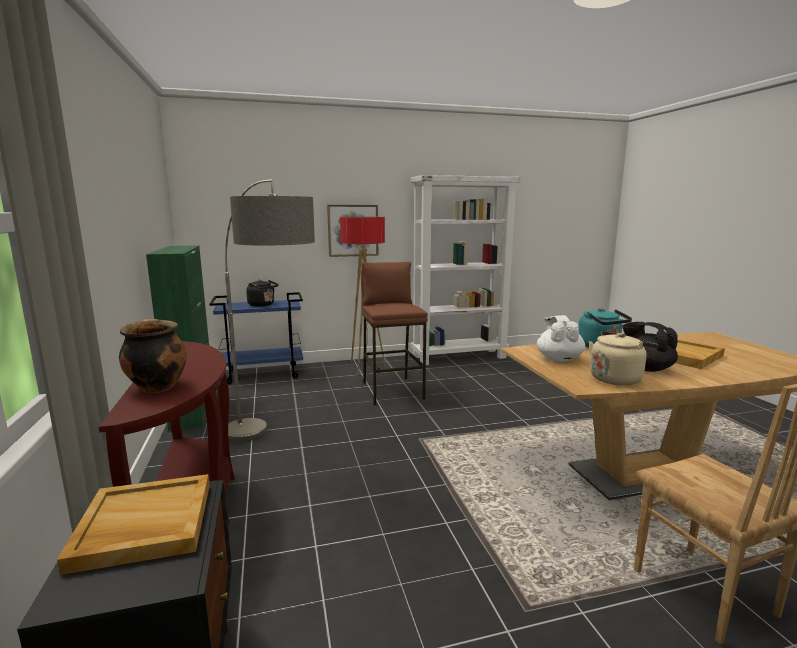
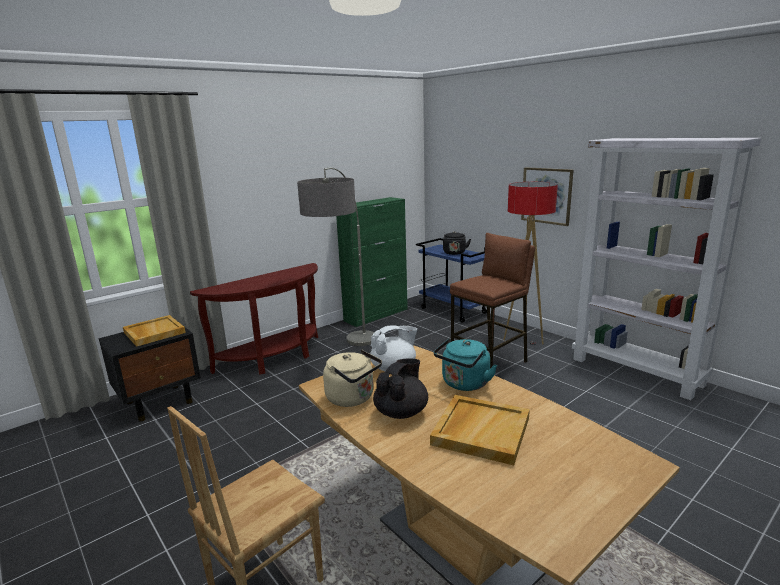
camera: 65 degrees right, 5 degrees up
cooking pot [119,319,187,393] -> none

